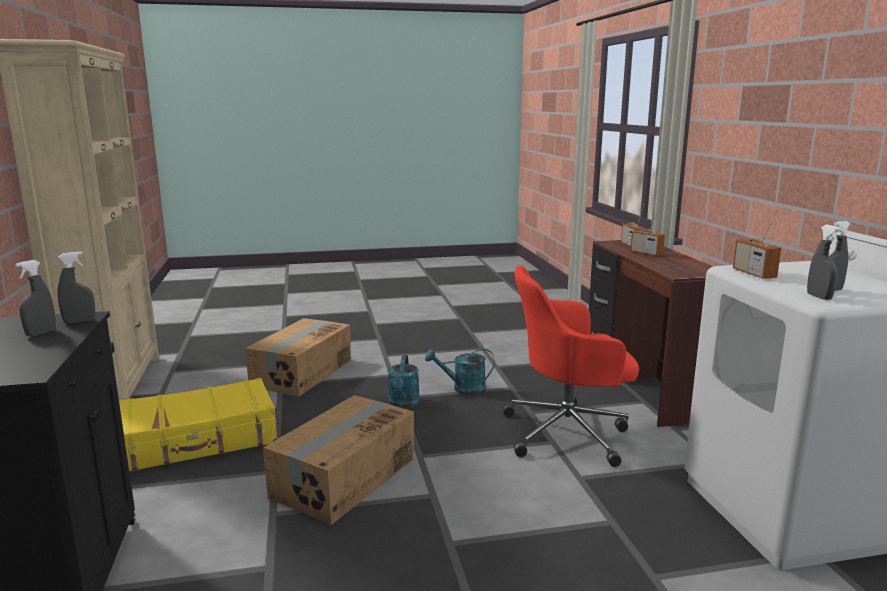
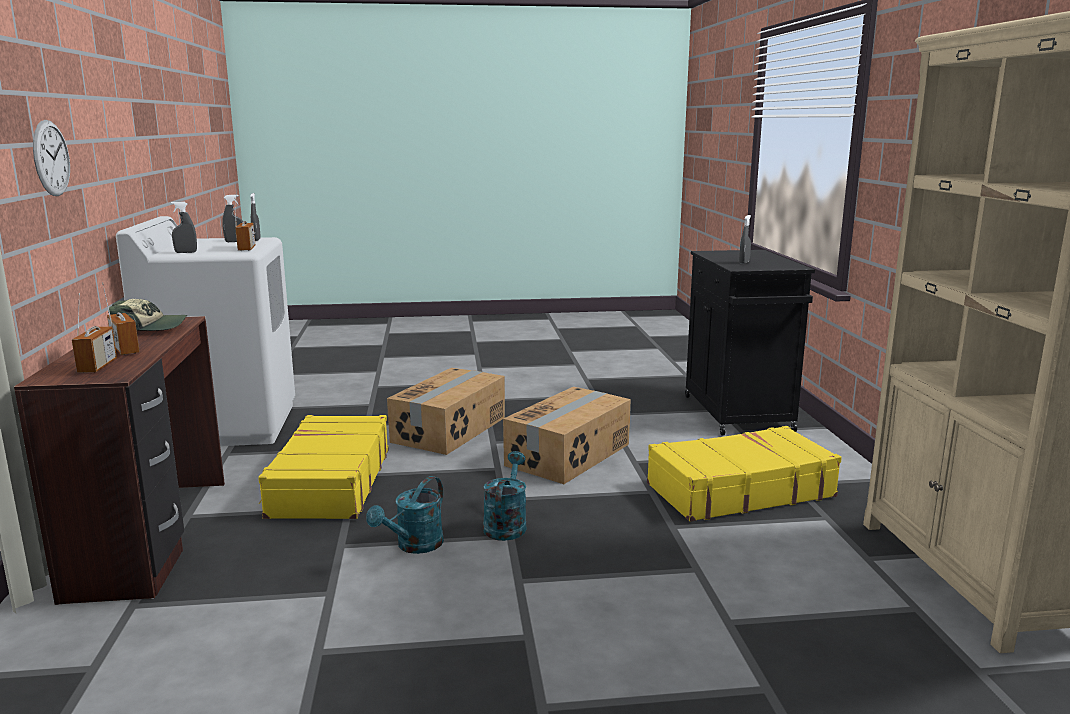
camera: 175 degrees left, 0 degrees up
grey spray bottle [57,252,95,324] -> grey spray bottle moved to [171,202,197,253]
cardboard box [245,318,351,397] -> cardboard box moved to [387,368,505,455]
turquoise watering can [425,349,495,395] -> turquoise watering can turned 120 degrees clockwise [366,476,444,554]
red office chair [502,266,639,467] -> yellow suitcase [258,415,389,519]
none -> wall clock [33,120,70,196]
none -> cap [108,299,187,331]

